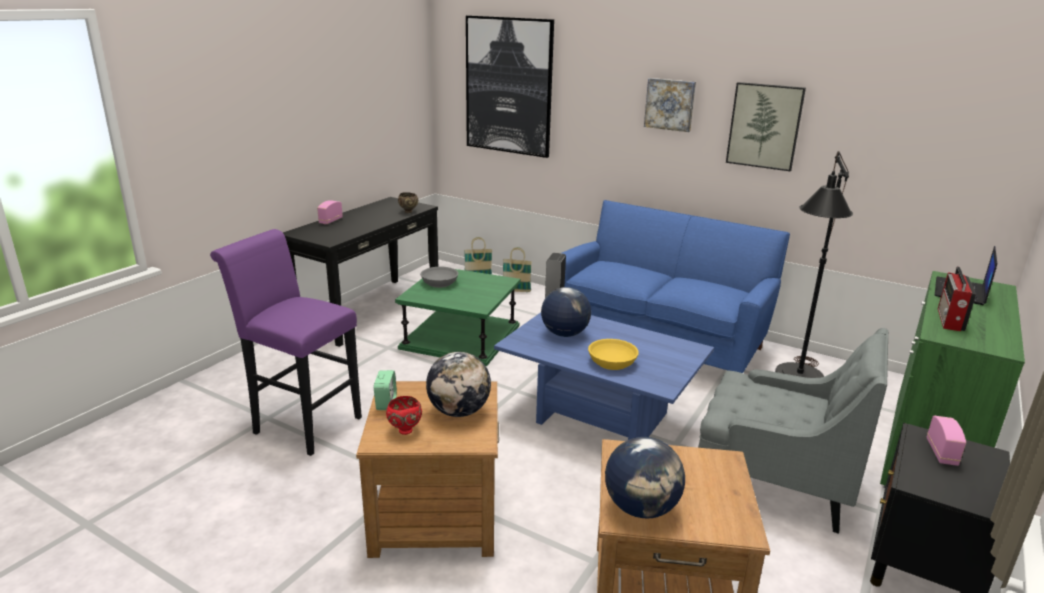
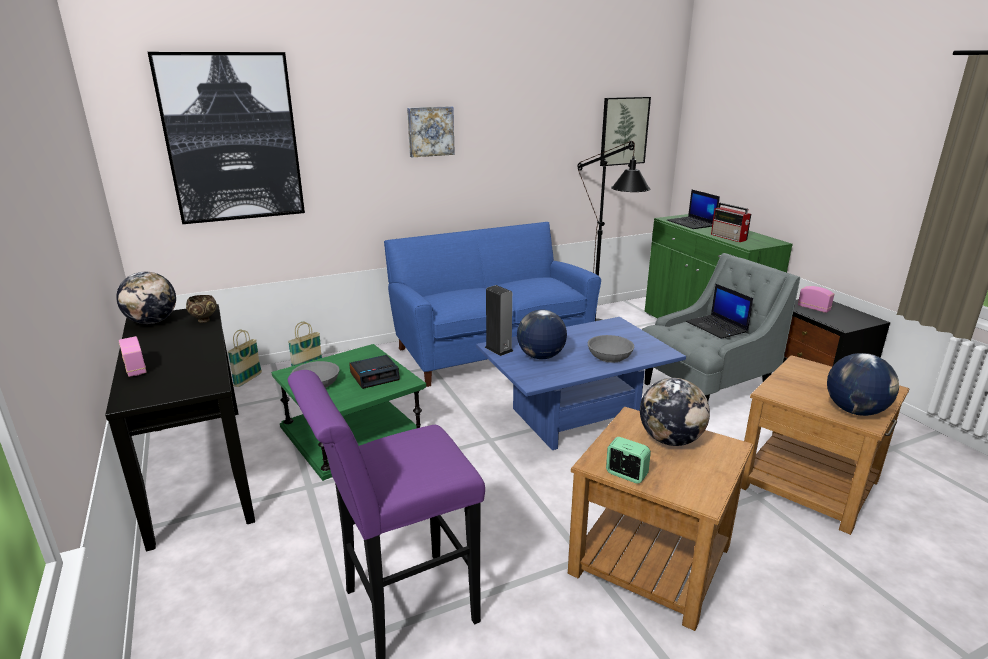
camera: 55 degrees left, 0 degrees up
red bowl [386,396,422,435] -> none
yellow bowl [588,339,639,370] -> grey bowl [588,335,635,363]
picture [726,82,806,171] -> picture moved to [600,97,651,166]
none -> globe [116,272,176,324]
none -> alarm clock [349,355,400,389]
none -> laptop [686,284,753,339]

